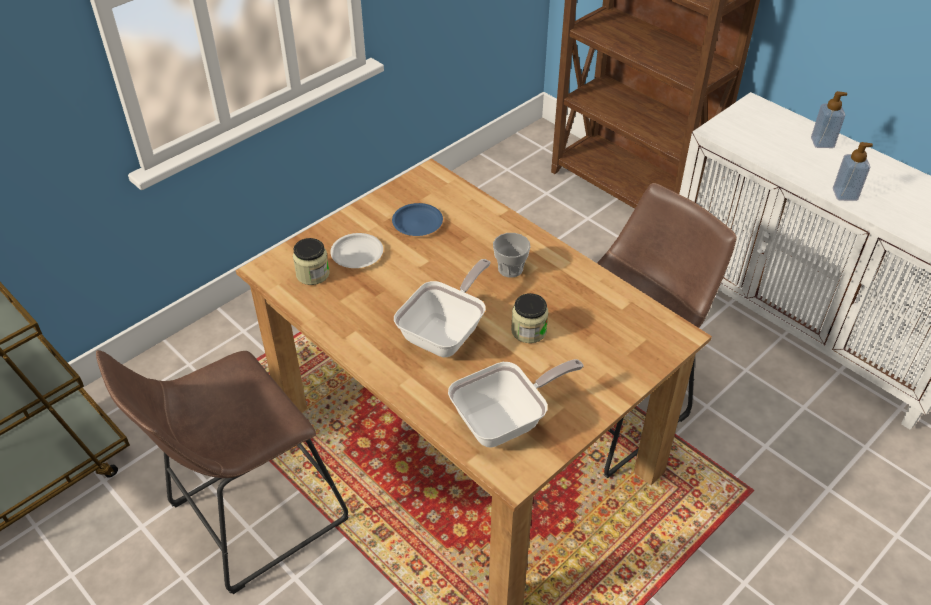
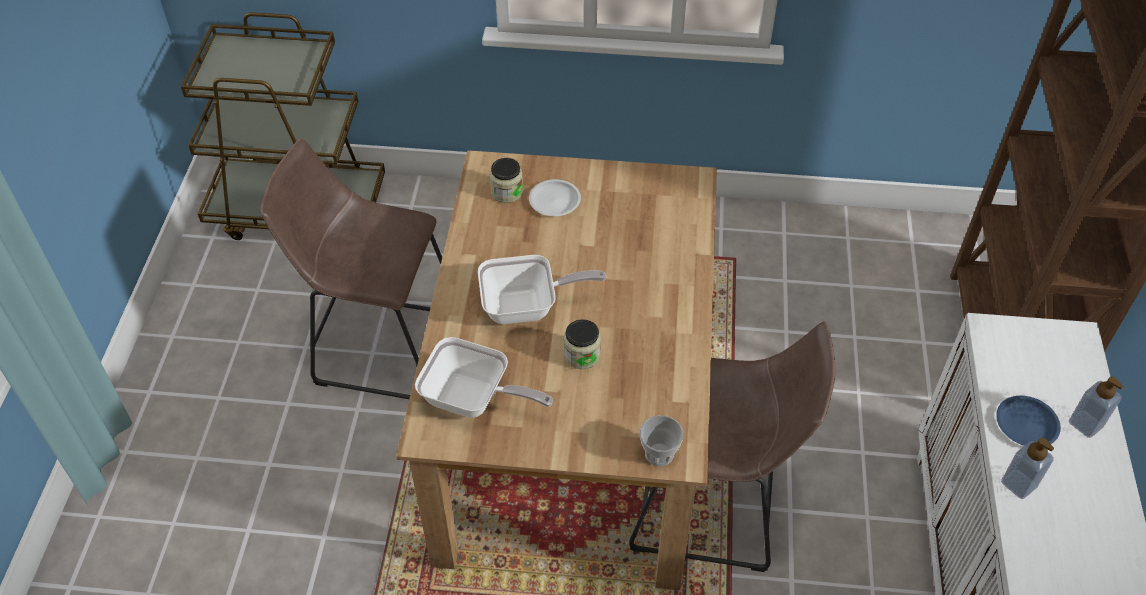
camera: 50 degrees right, 5 degrees up
blue plate [392,203,443,236] -> blue plate moved to [996,396,1061,446]
cup [493,233,530,278] -> cup moved to [640,415,683,466]

